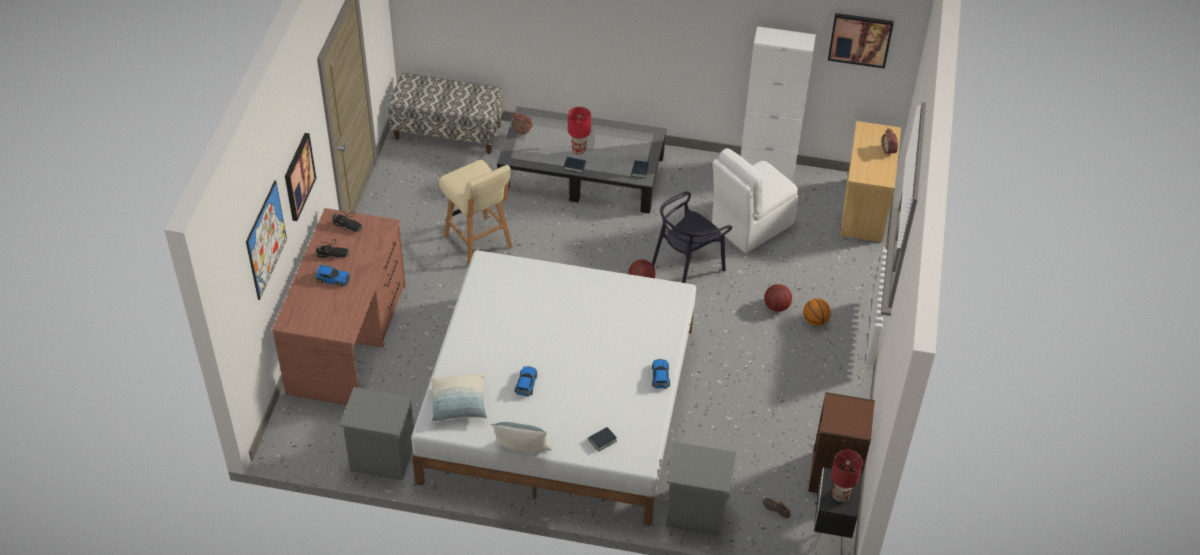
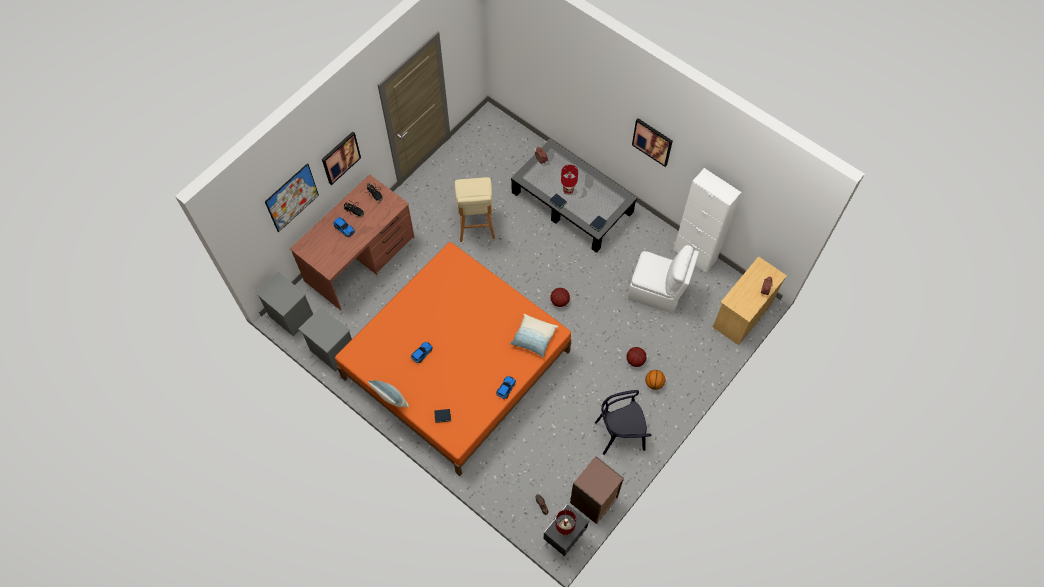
camera: 30 degrees right, 15 degrees up
bench [388,73,503,154] -> none
white bed [411,250,696,526] -> orange bed [335,242,571,476]
pillow [430,374,487,421] -> pillow moved to [510,314,559,358]
black chair [652,192,732,283] -> black chair moved to [595,390,652,455]
grey nightstand [666,442,736,536] -> grey nightstand moved to [255,272,313,337]
white chair [712,148,798,253] -> white chair turned 150 degrees counterclockwise [628,245,699,313]
picture [828,13,894,69] -> picture moved to [632,118,673,167]

